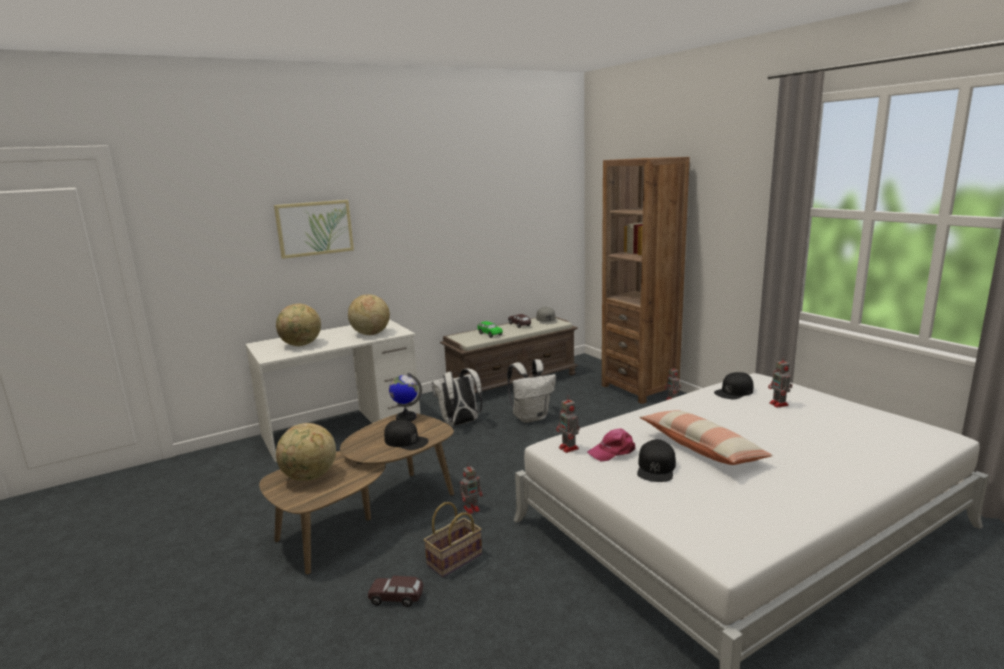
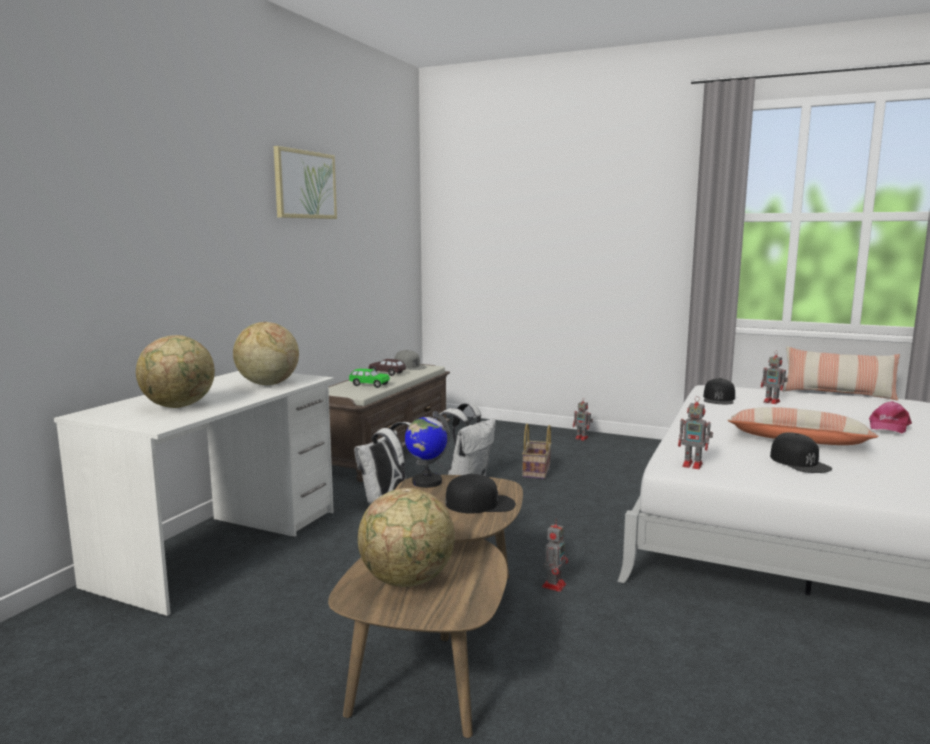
camera: 35 degrees left, 5 degrees down
picture [274,200,354,259] -> picture moved to [274,146,337,219]
brown toy car [368,576,423,607] -> none
basket [424,502,482,577] -> basket moved to [522,424,551,479]
pink cap [587,428,635,461] -> pink cap moved to [869,401,912,433]
brown bookcase [602,157,690,404] -> none
none -> pillow [783,346,900,400]

